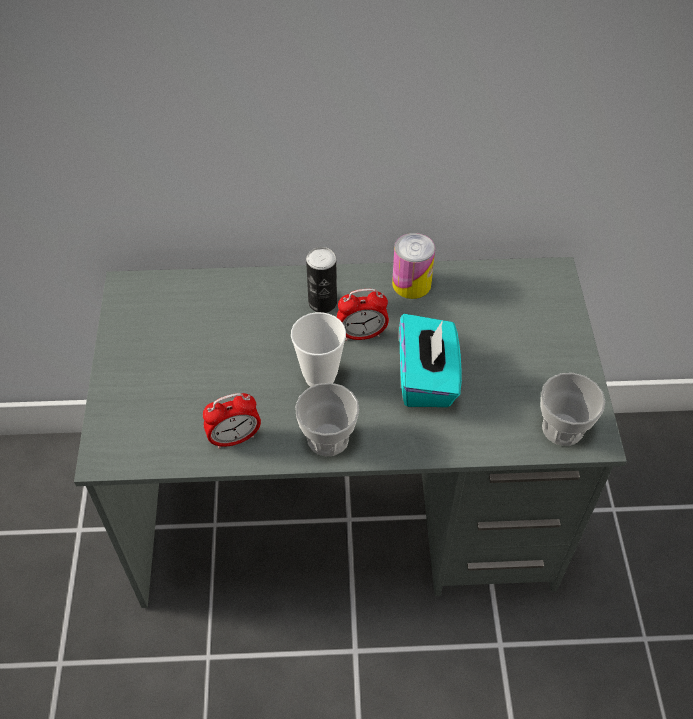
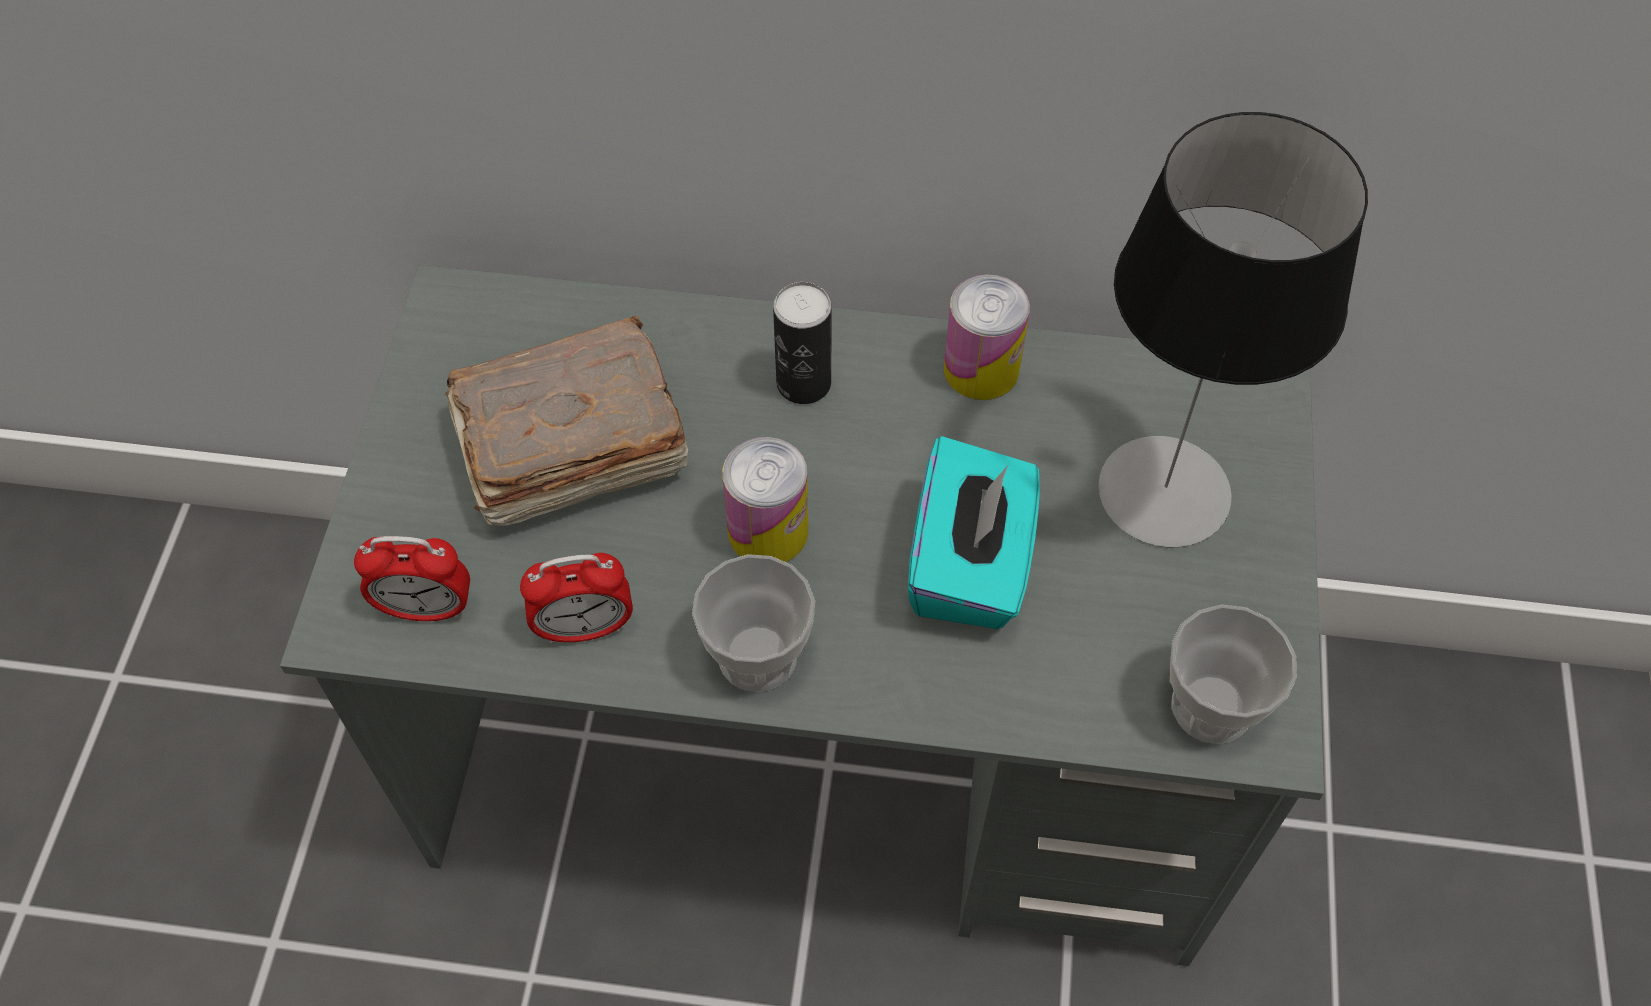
camera: 10 degrees right, 5 degrees up
cup [291,312,346,387] -> can [722,437,808,562]
alarm clock [337,289,389,341] -> alarm clock moved to [354,536,470,621]
none -> brown book [444,316,689,526]
none -> table lamp [1098,112,1368,547]

